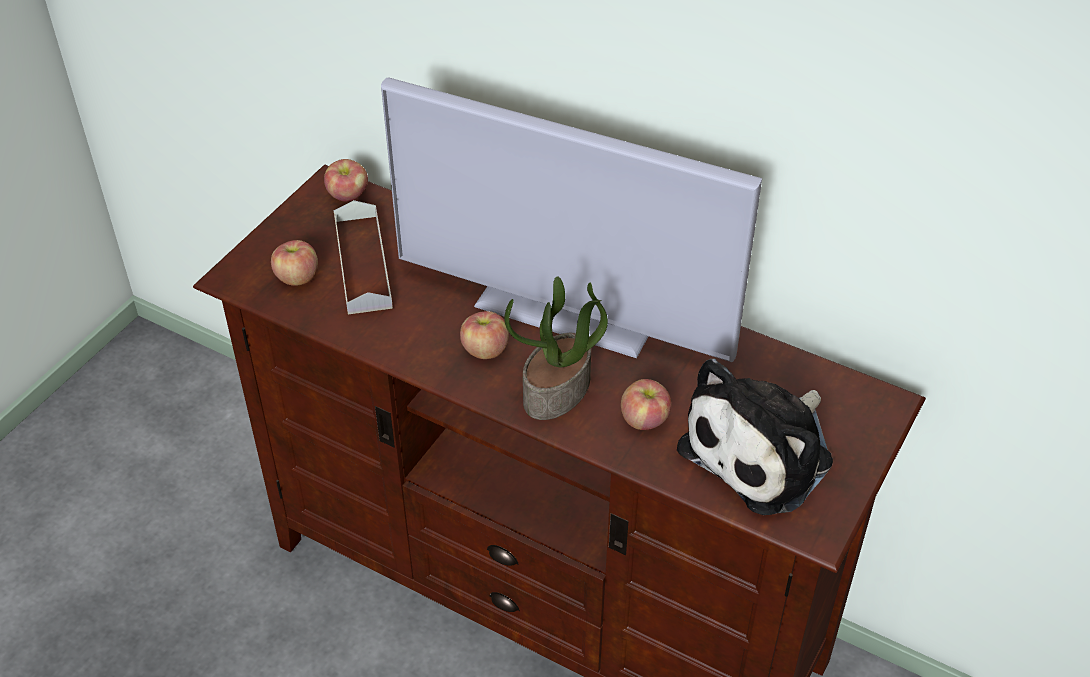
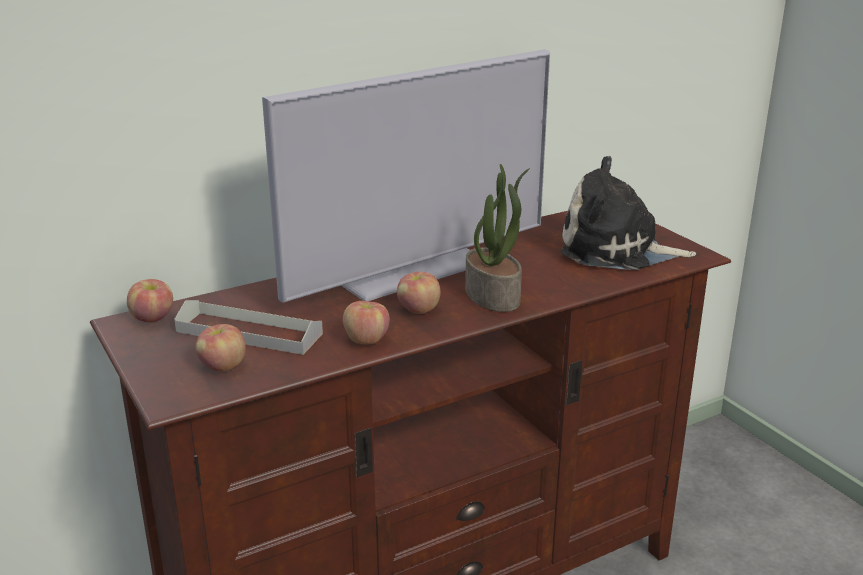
camera: 60 degrees left, 20 degrees down
apple [621,379,671,430] -> apple moved to [343,301,390,344]
plush toy [677,359,833,515] -> plush toy turned 120 degrees clockwise [560,156,696,270]

